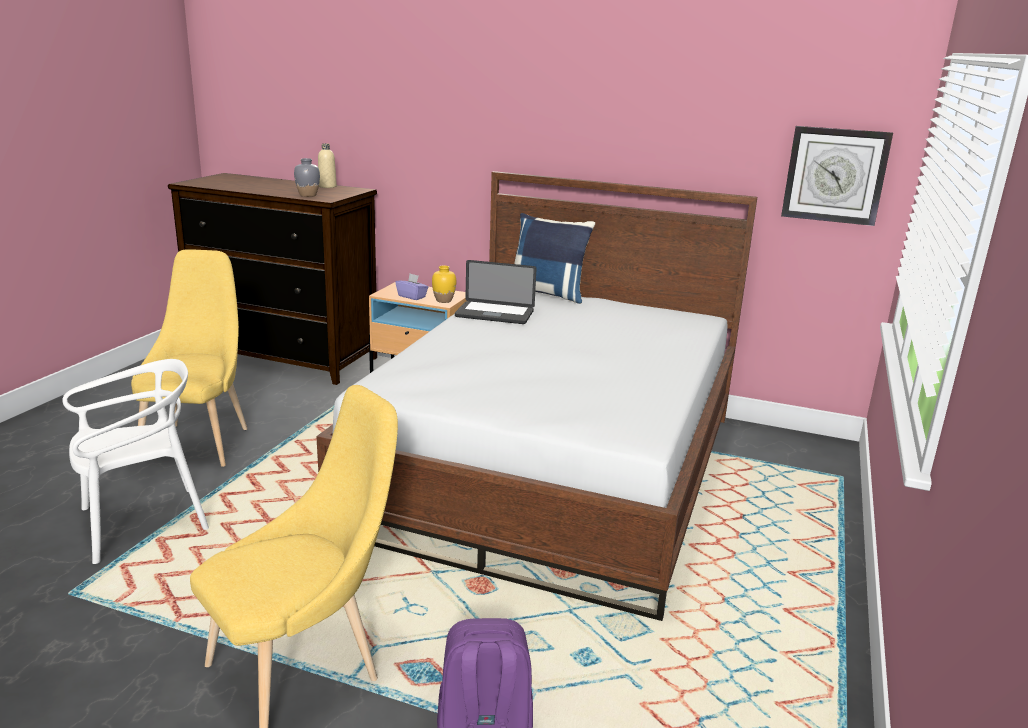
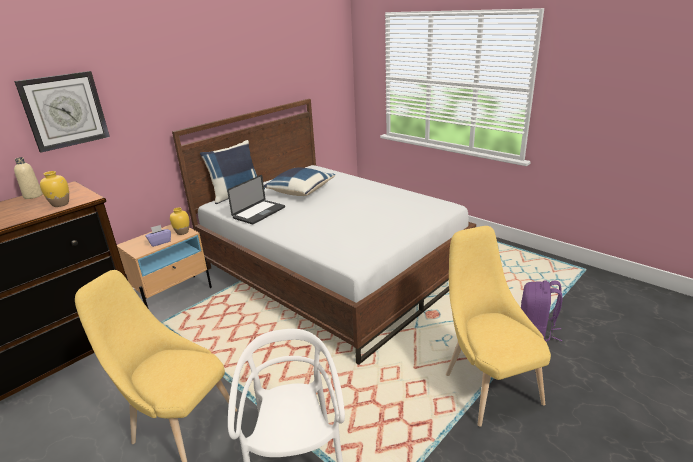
camera: 65 degrees left, 5 degrees up
grey vase [294,158,320,197] -> yellow vase [40,171,69,207]
wall clock [781,126,893,226] -> wall clock moved to [14,71,110,153]
none -> blue pillow [264,167,335,196]

